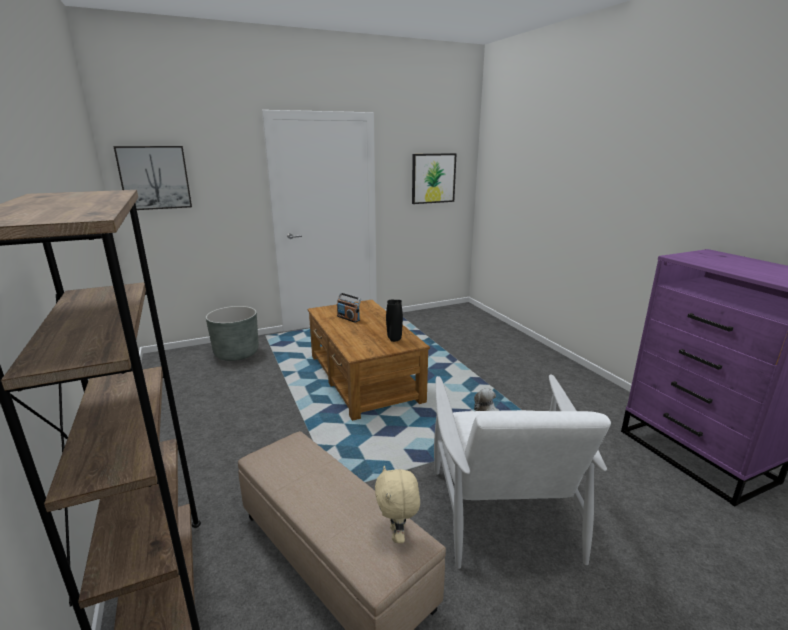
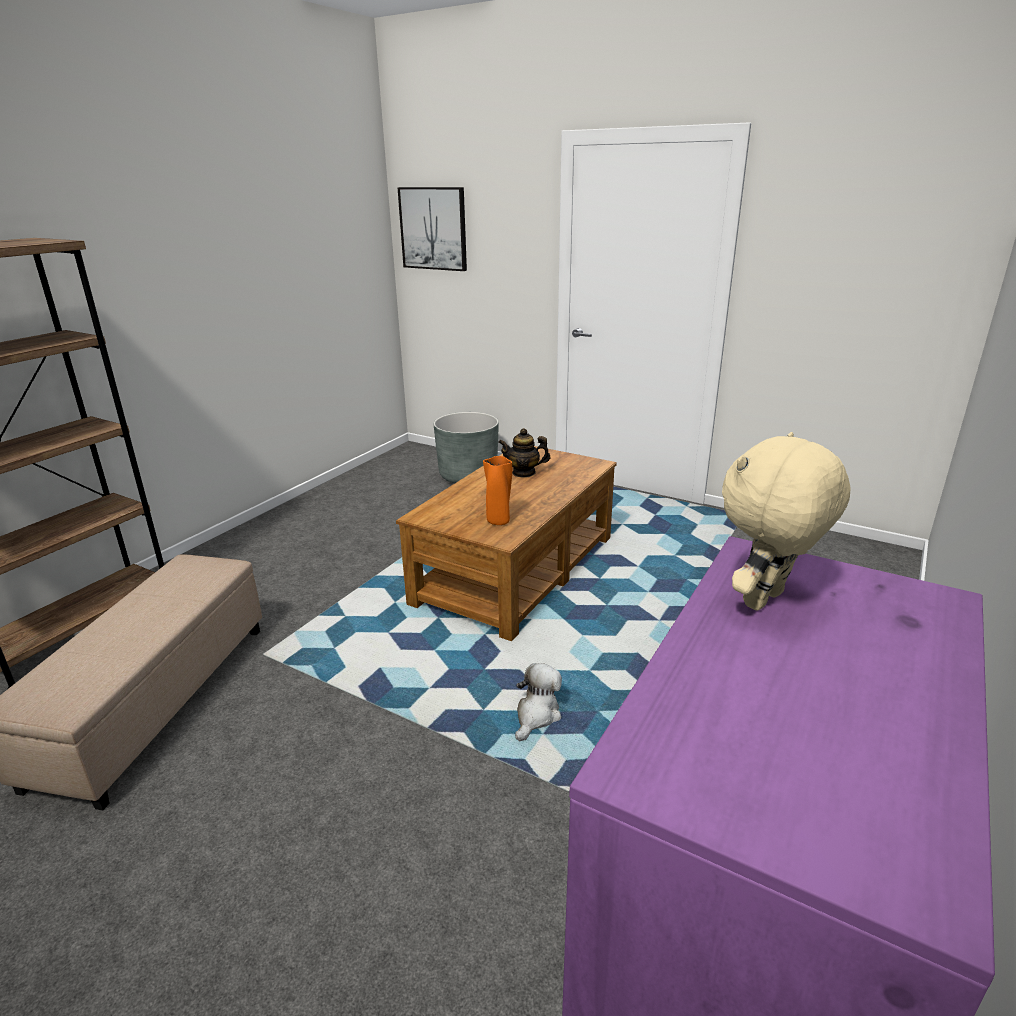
camera: 55 degrees right, 5 degrees up
radio [337,293,361,323] -> teapot [498,428,550,478]
beige plush toy [375,466,420,543] -> beige plush toy moved to [722,432,851,611]
black vase [386,300,403,342] -> orange vase [483,456,512,525]
picture [412,153,457,204] -> none
white armchair [434,374,611,569] -> none

